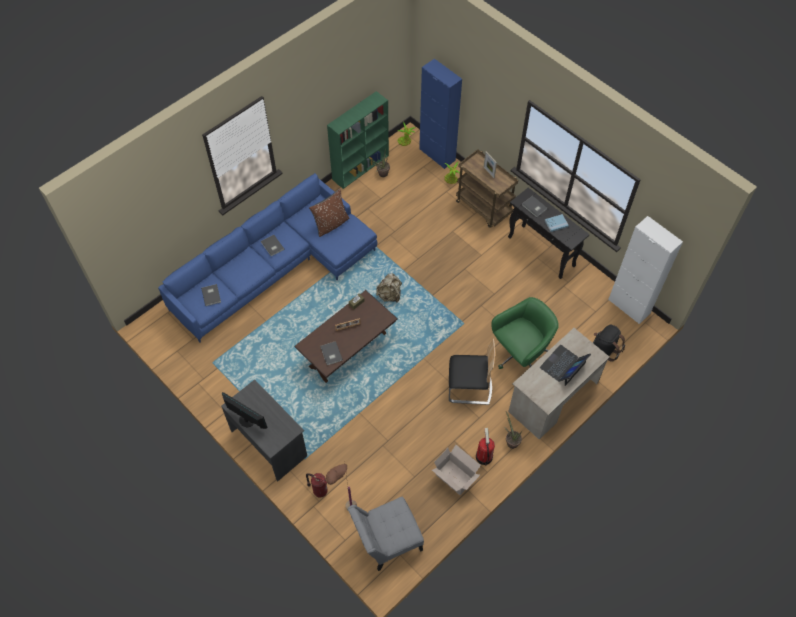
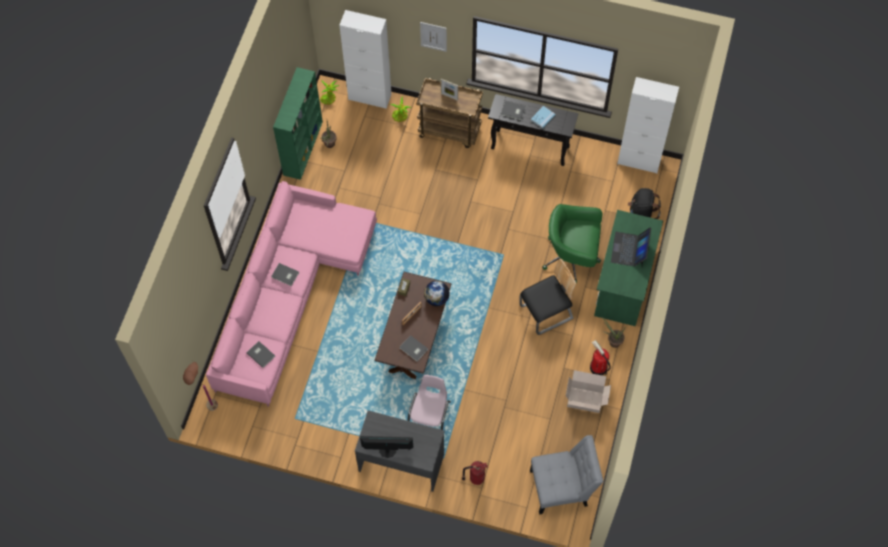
camera: 30 degrees left, 5 degrees up
blue sofa [158,173,377,343] -> pink sofa [206,181,377,407]
brown pillow [309,189,349,237] -> none
brown floor lamp [326,461,357,510] -> brown floor lamp moved to [183,362,218,411]
grey chair [348,497,424,571] -> grey chair turned 135 degrees counterclockwise [530,435,603,515]
beige backpack [376,273,402,303] -> none
blue cabinet [419,59,462,169] -> white cabinet [339,10,392,109]
green office chair [491,297,559,369] -> green office chair turned 105 degrees counterclockwise [542,204,602,284]
beige desk [508,328,610,439] -> green desk [594,210,663,326]
none -> pink chair [407,375,451,430]
none -> picture [420,22,447,52]
none -> globe [424,281,450,306]

